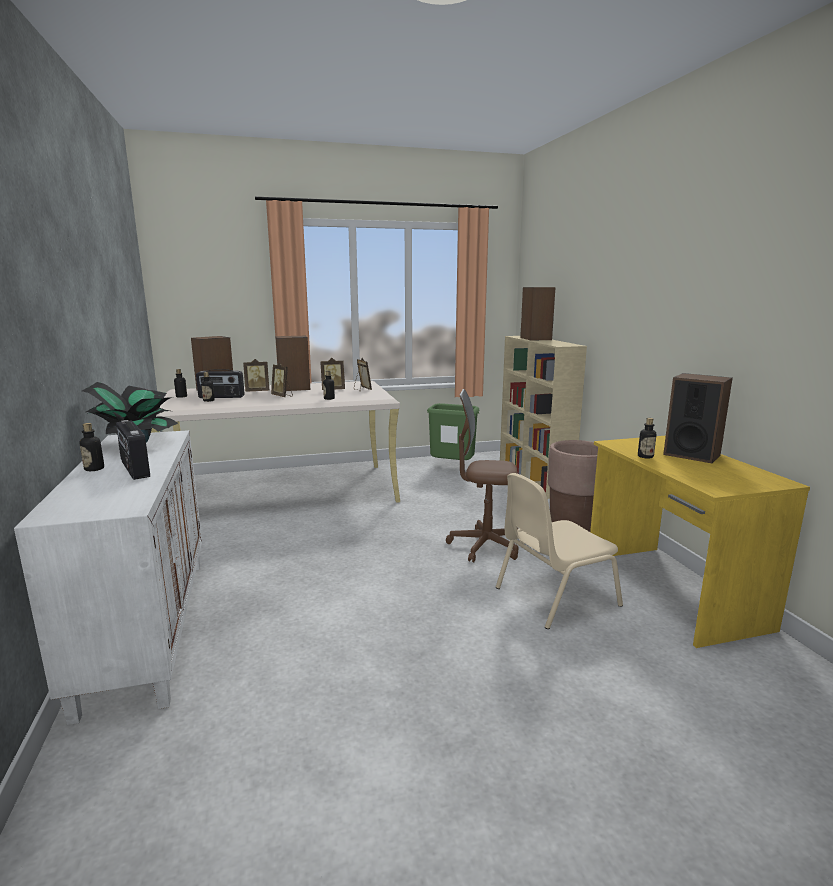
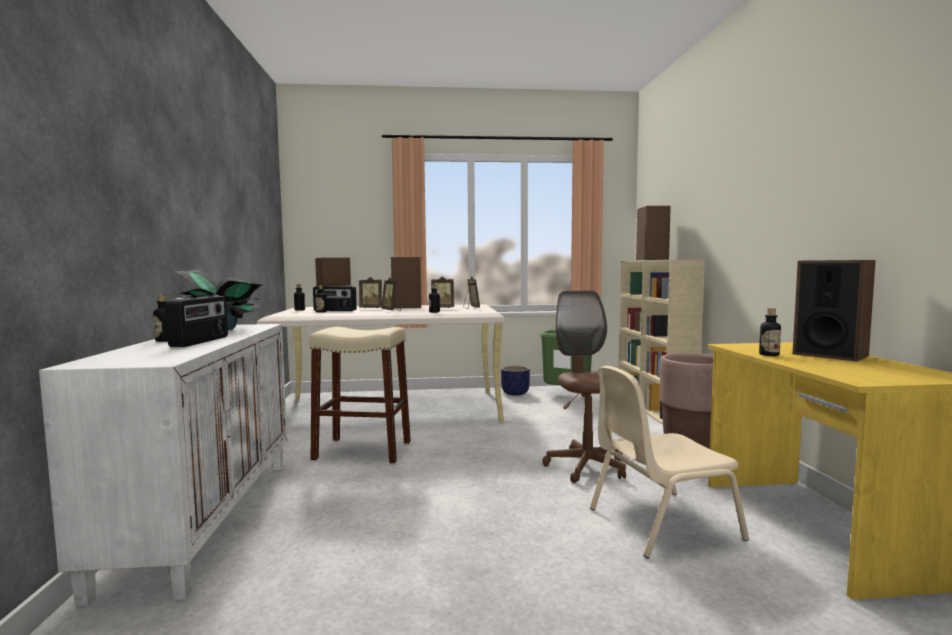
camera: 10 degrees right, 10 degrees down
radio [116,420,150,480] -> radio turned 150 degrees counterclockwise [165,294,228,347]
brown office chair [446,389,519,562] -> brown office chair turned 60 degrees clockwise [542,290,626,483]
none -> beige stool [309,327,411,463]
none -> planter [501,365,530,396]

